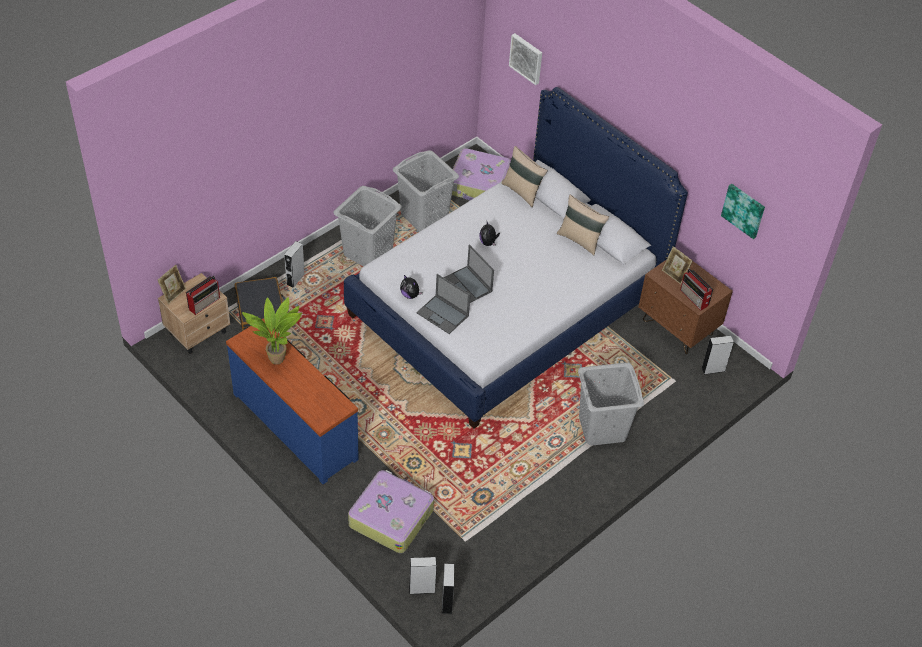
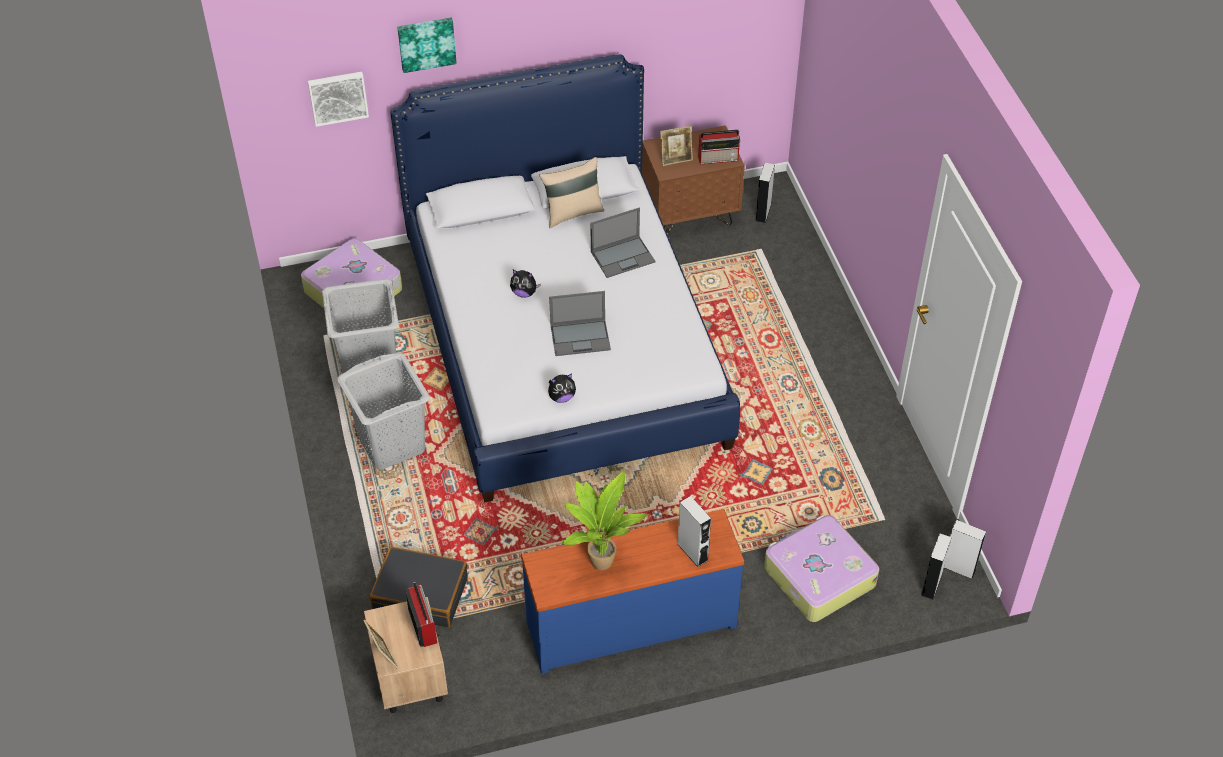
camera: 60 degrees left, 0 degrees up
grey speaker [284,241,305,288] -> grey speaker moved to [677,496,711,567]
laptop [416,274,470,334] -> laptop moved to [590,208,655,278]
beige pillow [501,146,548,207] -> none
grey laundry basket [578,362,644,446] -> none
picture [721,184,765,239] -> picture moved to [397,17,457,73]

